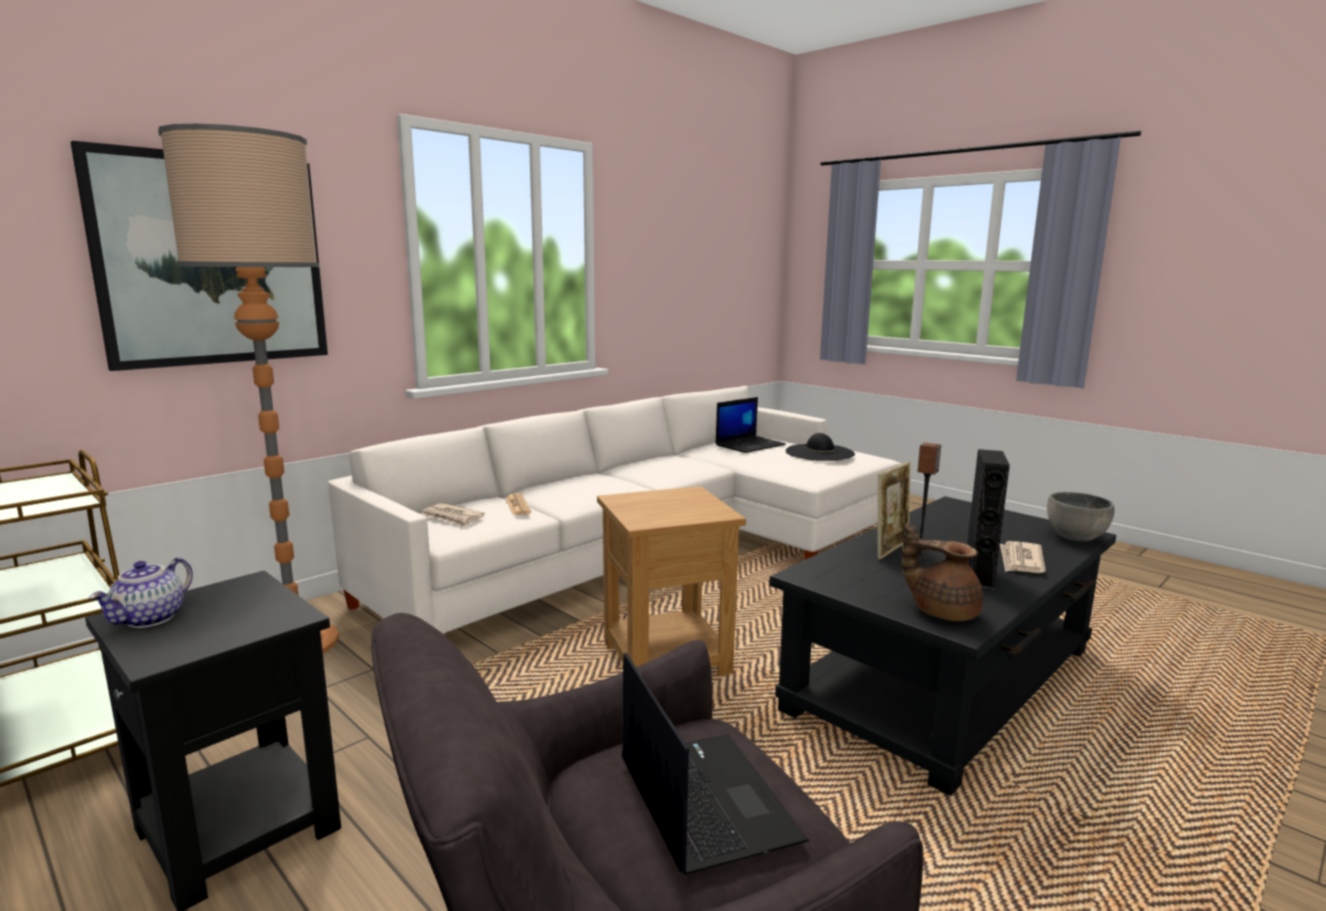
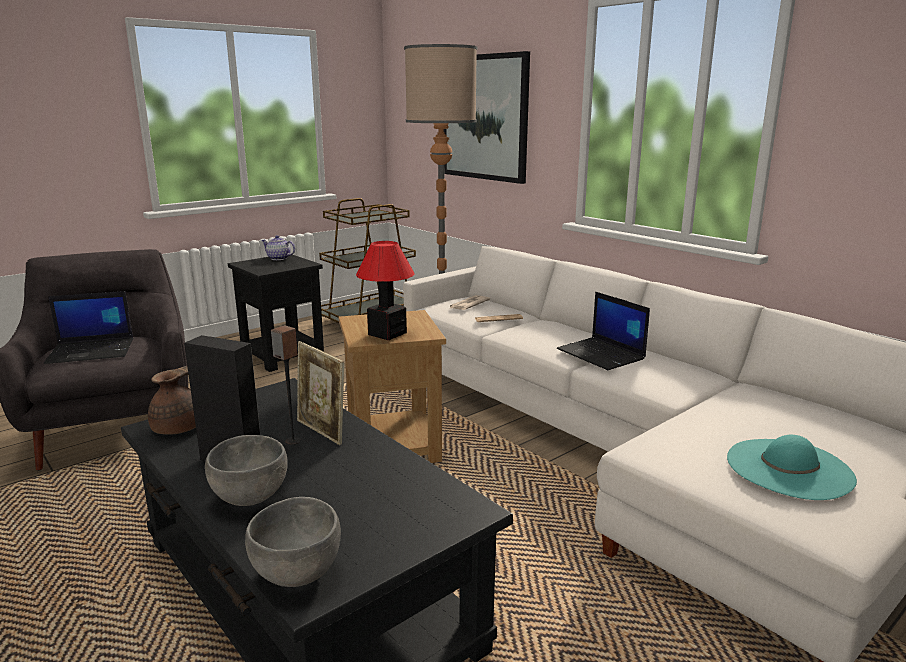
camera: 95 degrees right, 5 degrees up
laptop [715,397,786,453] -> laptop moved to [557,291,650,370]
black hat [786,433,855,461] -> turquoise hat [727,435,857,500]
newspaper [1000,541,1046,573] -> grey bowl [205,435,288,506]
none -> table lamp [356,241,415,340]

